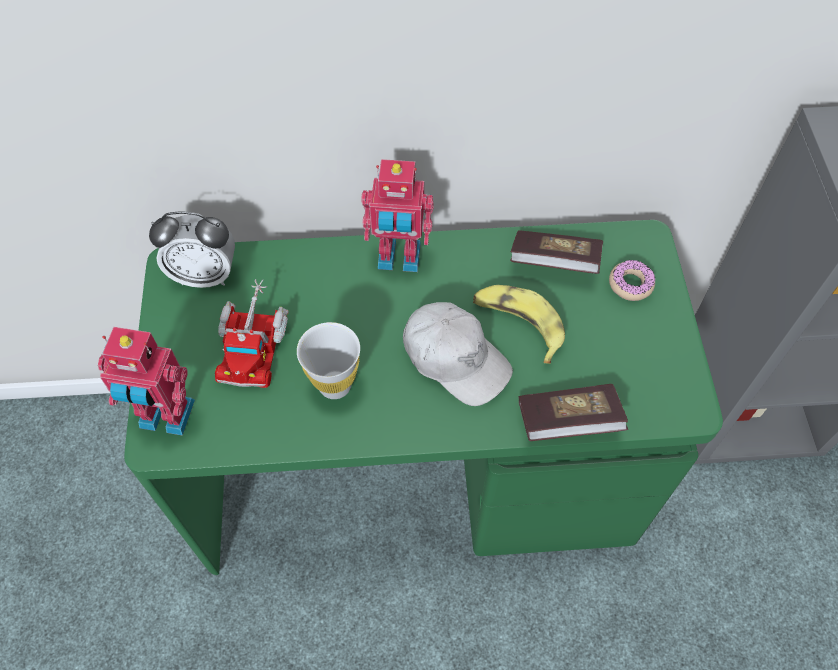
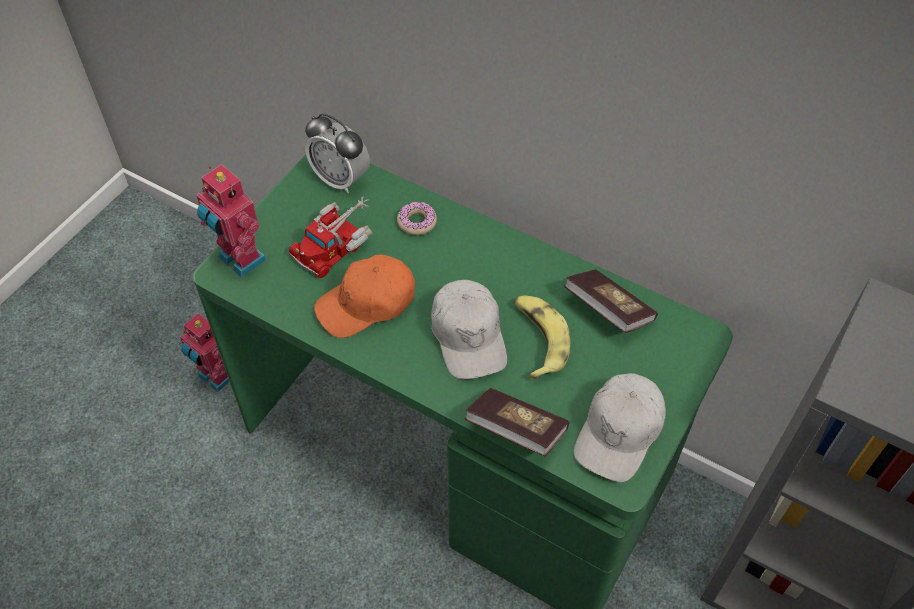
camera: 35 degrees right, 5 degrees down
white cup [297,322,360,399] -> orange cap [314,255,415,338]
toy robot [361,159,434,272] -> toy robot moved to [180,313,230,393]
donut [609,260,655,301] -> donut moved to [397,202,437,235]
none -> white cap [574,373,666,482]

